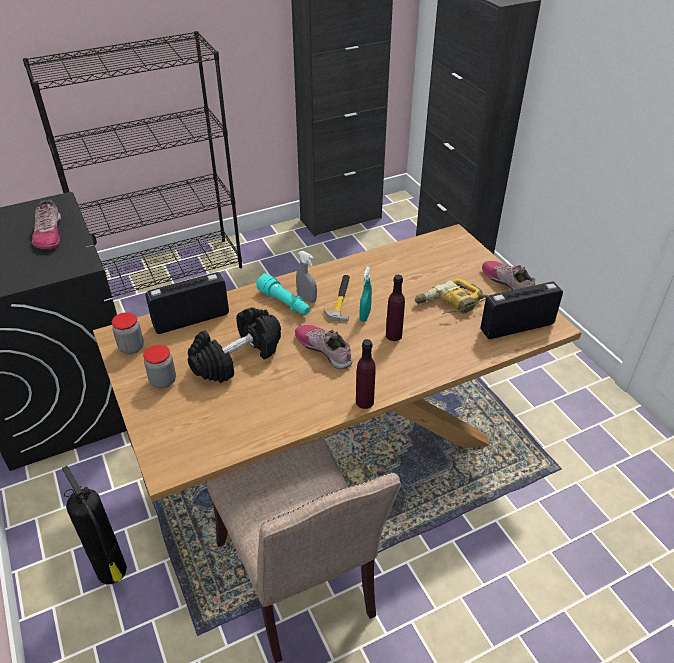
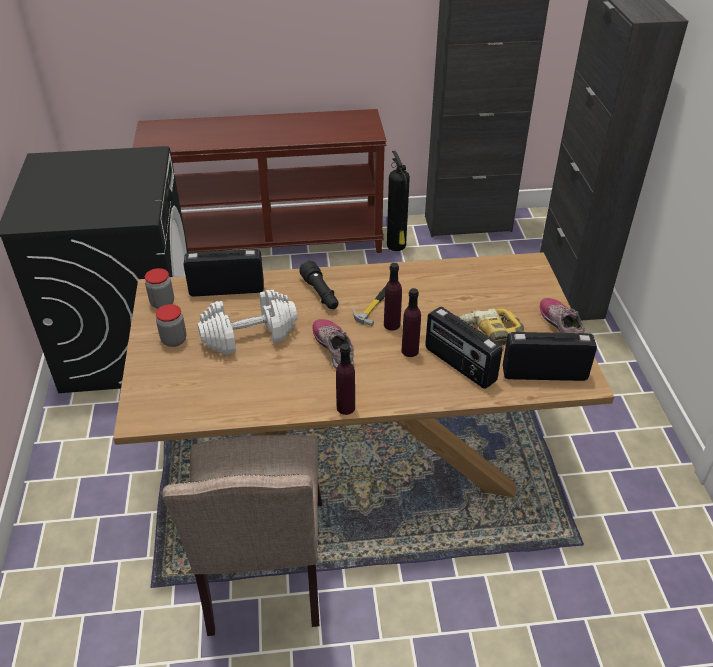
camera: 20 degrees right, 0 degrees up
black bookcase [23,31,242,297] -> brown console table [133,109,387,253]
shoe [32,200,61,249] -> none
fire extinguisher [62,466,127,584] -> fire extinguisher moved to [387,151,410,251]
black dumbbell [188,307,281,383] -> white dumbbell [197,290,298,355]
turquoise flashlight [256,273,310,315] -> black flashlight [299,261,338,309]
grey spray bottle [296,251,317,303] -> none
turquoise spray bottle [360,267,372,322] -> purple bottle [384,263,402,330]
none -> radio [425,307,502,389]

